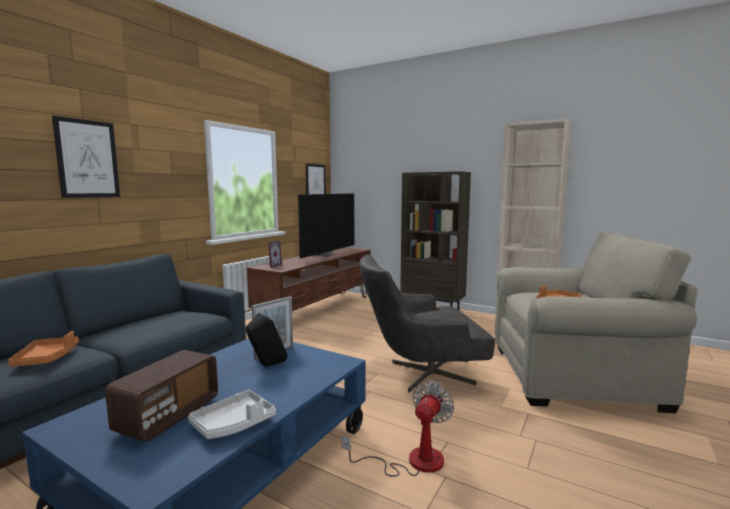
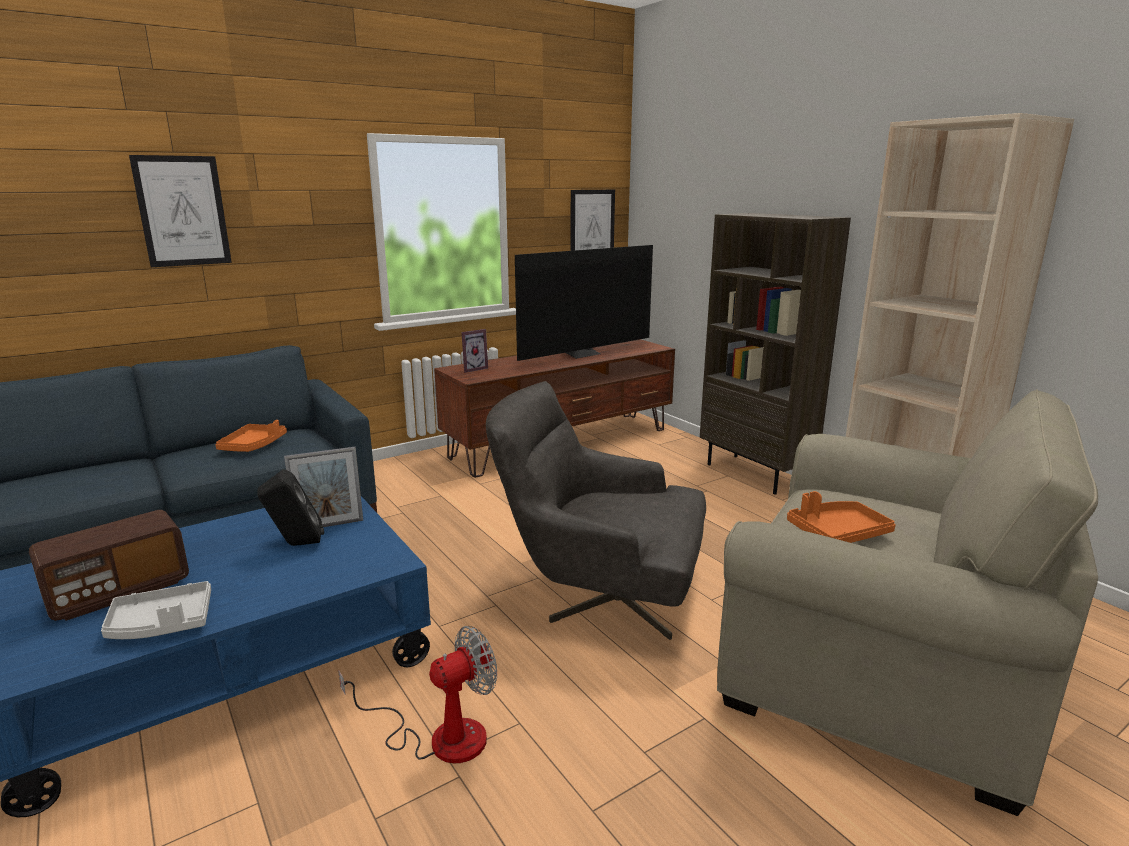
camera: 25 degrees right, 10 degrees up
orange tray [8,331,79,367] -> orange tray moved to [215,420,287,452]

